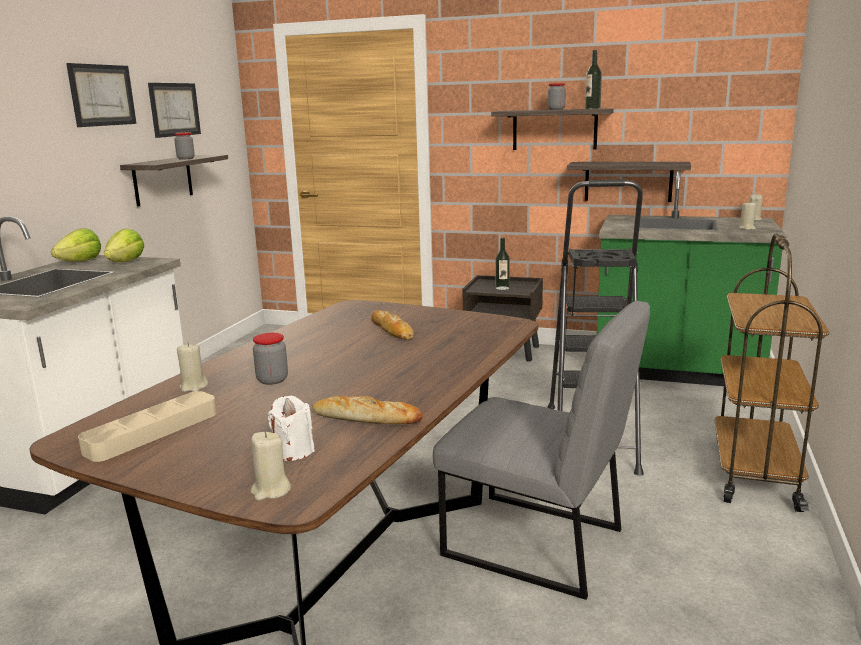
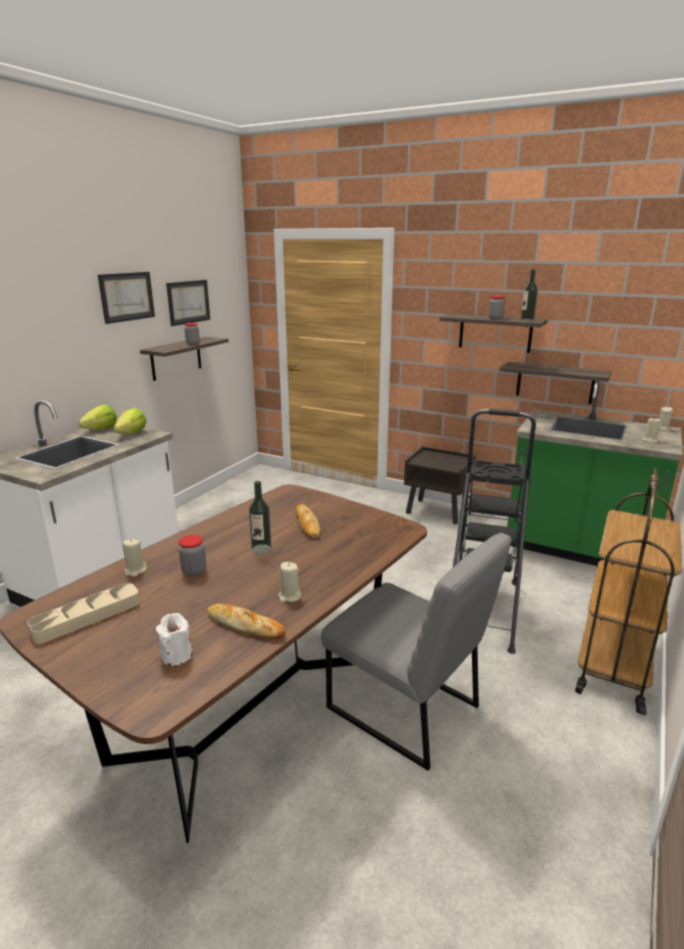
camera: 10 degrees right, 5 degrees up
beige candle [251,432,291,501] -> beige candle moved to [278,562,302,602]
bottle [496,238,510,290] -> bottle moved to [249,481,272,554]

